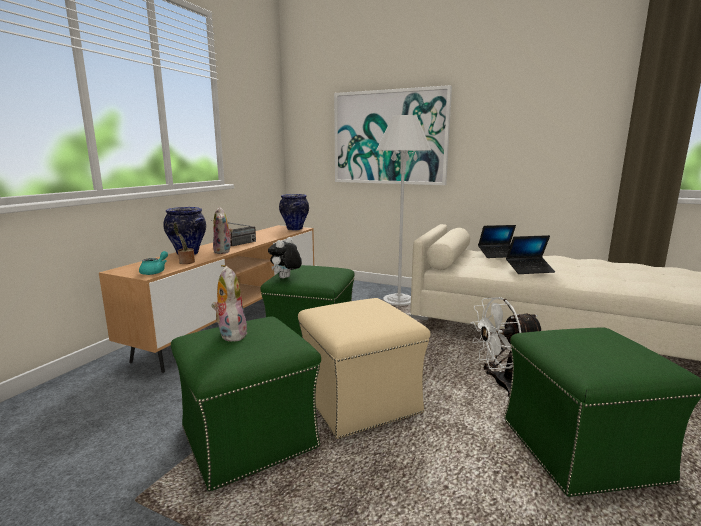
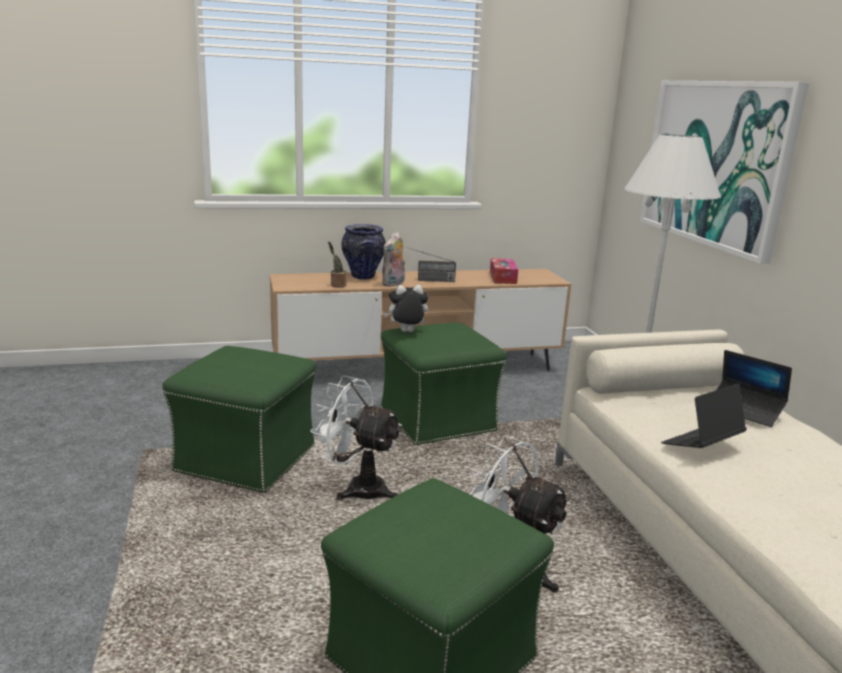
camera: 50 degrees right, 5 degrees up
turquoise teapot [139,251,168,275] -> none
plush toy [211,266,248,341] -> none
vase [279,194,309,230] -> none
beige ottoman [298,298,430,439] -> white fan [310,376,402,500]
laptop [506,235,555,274] -> laptop turned 105 degrees clockwise [661,383,747,448]
none -> tissue box [490,258,518,284]

